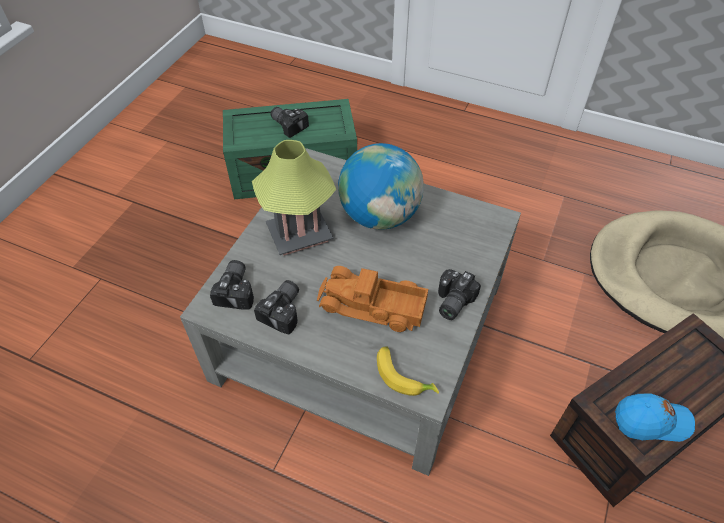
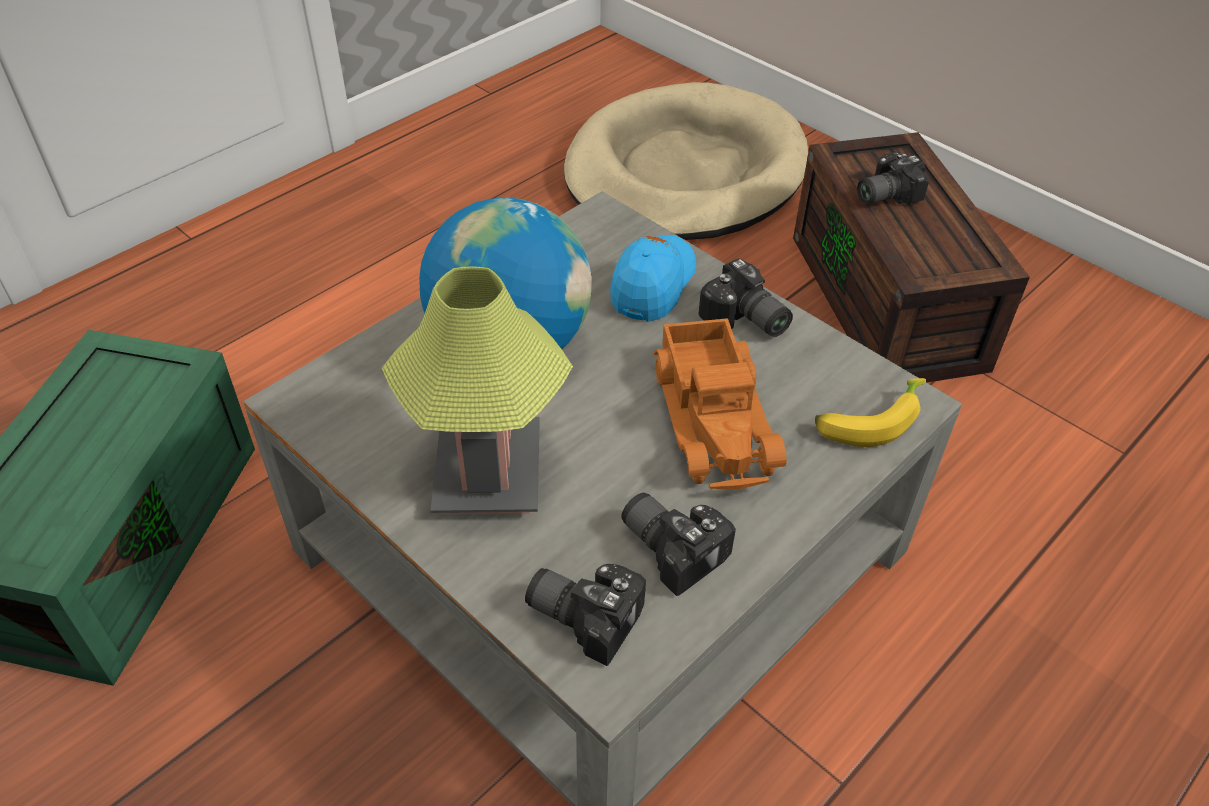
camera: 70 degrees left, 5 degrees down
camera [271,107,309,138] -> camera moved to [857,152,929,204]
toy truck [317,266,428,332] -> toy truck turned 45 degrees counterclockwise [653,318,787,489]
blue cap [615,393,695,442] -> blue cap moved to [610,235,696,322]

